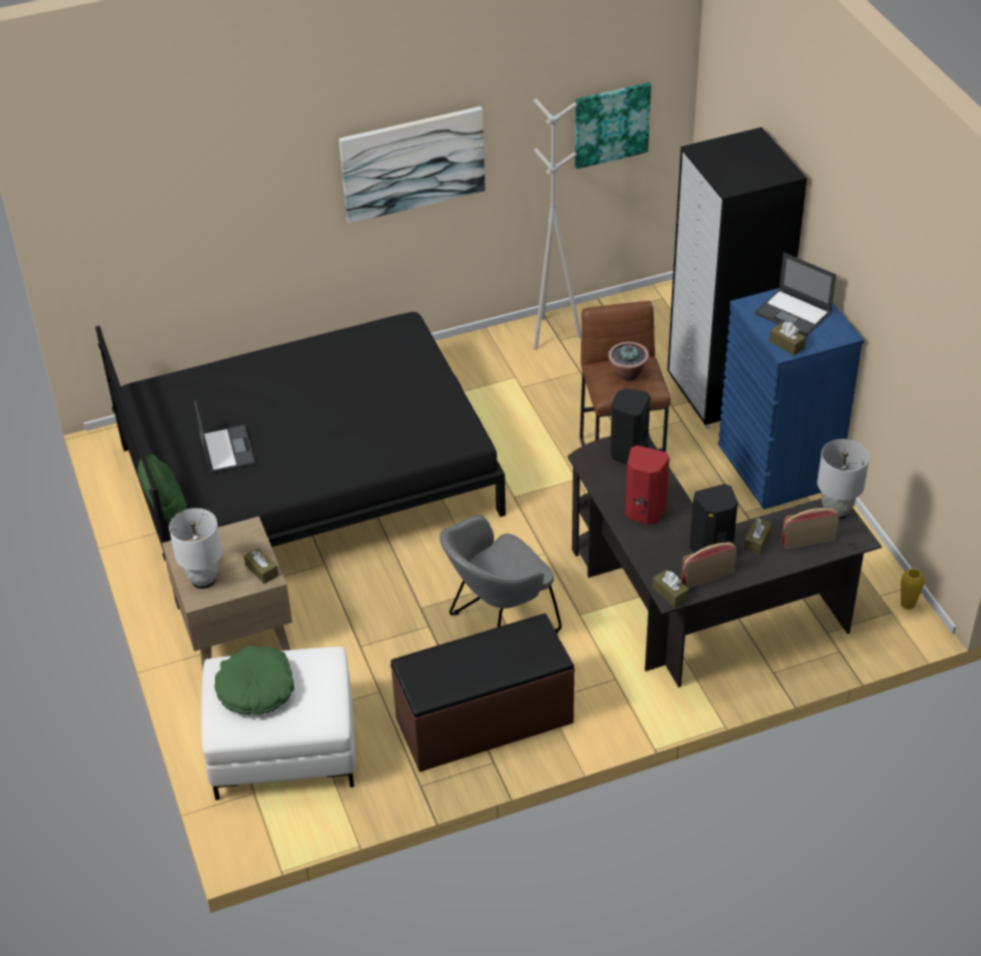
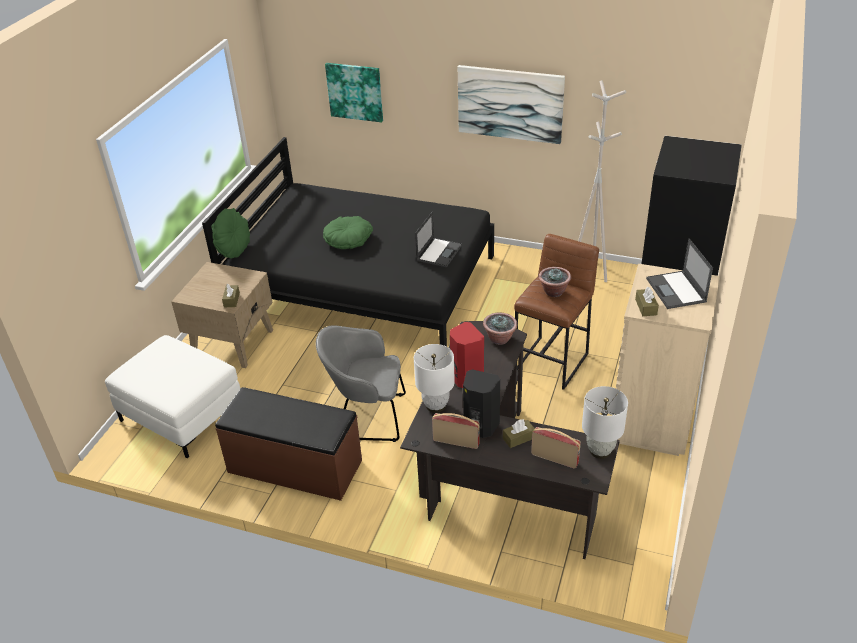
camera: 40 degrees right, 5 degrees down
white table lamp [169,508,222,589] -> white table lamp moved to [414,344,455,413]
laptop [194,400,256,474] -> laptop moved to [415,211,462,267]
green pillow [215,646,294,715] -> green pillow moved to [323,216,373,249]
picture [575,82,651,169] -> picture moved to [325,63,383,122]
black speaker [610,389,650,465] -> potted plant [483,312,517,345]
brown tissue box [652,570,689,607] -> none
blue dresser [718,288,864,510] -> beige dresser [612,264,720,456]
yellow vase [901,568,925,610] -> none

